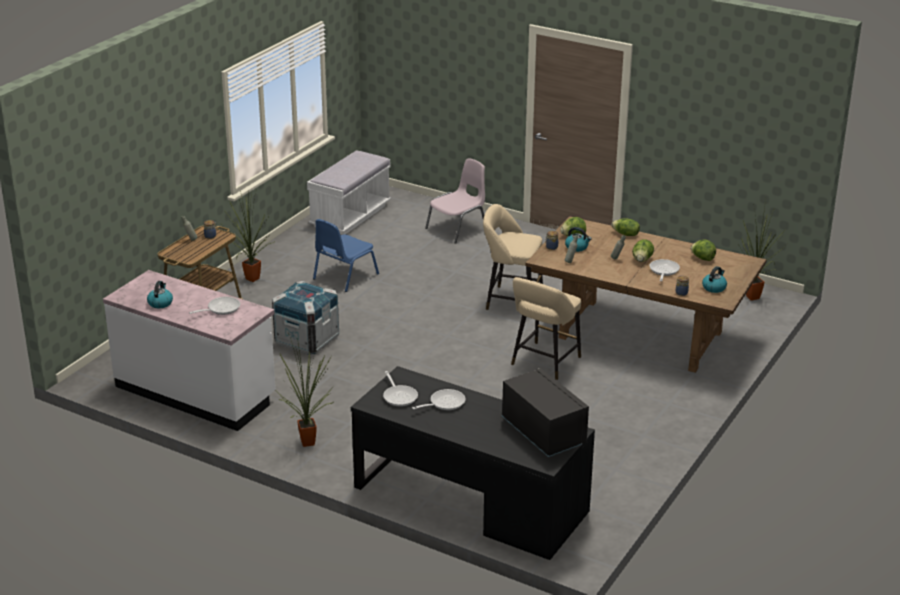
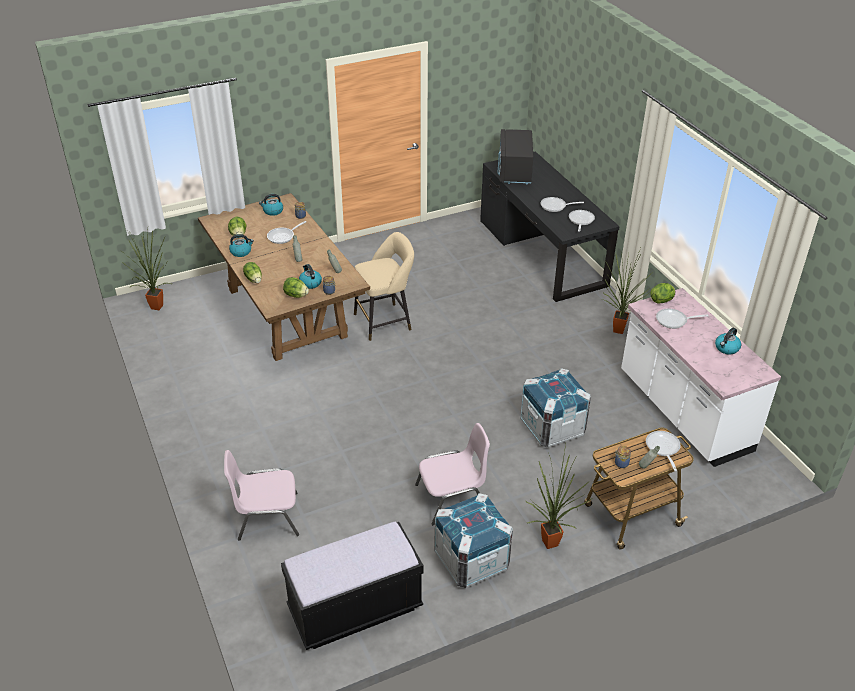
camera: 145 degrees left, 10 degrees up
white bench [307,151,391,235] -> black bench [281,522,423,650]
blue chair [313,219,379,292] -> pink chair [415,423,490,525]
beige stool [483,204,543,310] -> none
lettuce [632,239,654,262] -> lettuce moved to [651,283,675,303]
none -> kettle [229,234,254,257]
none -> crate [434,493,513,588]
none -> frying pan [646,431,681,471]

